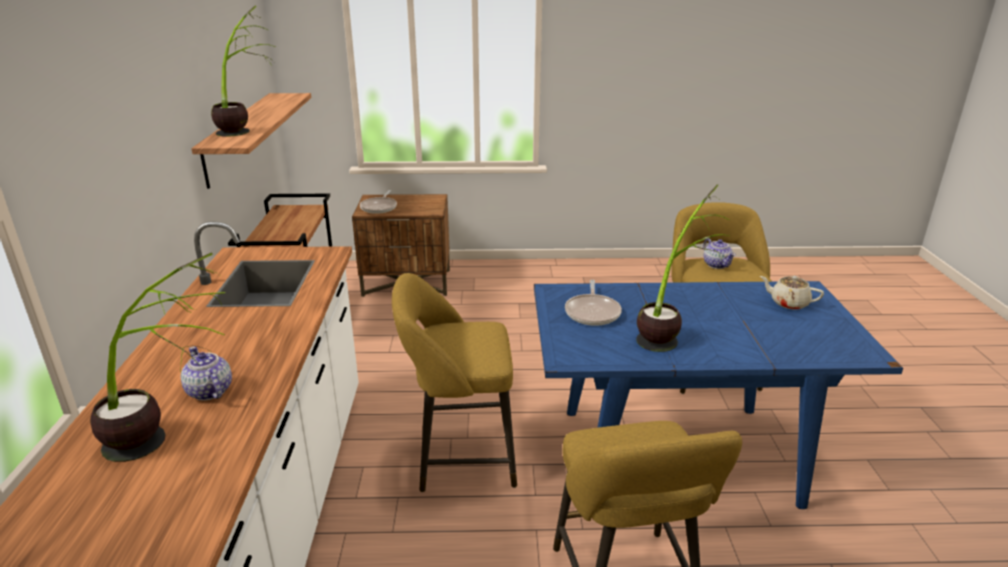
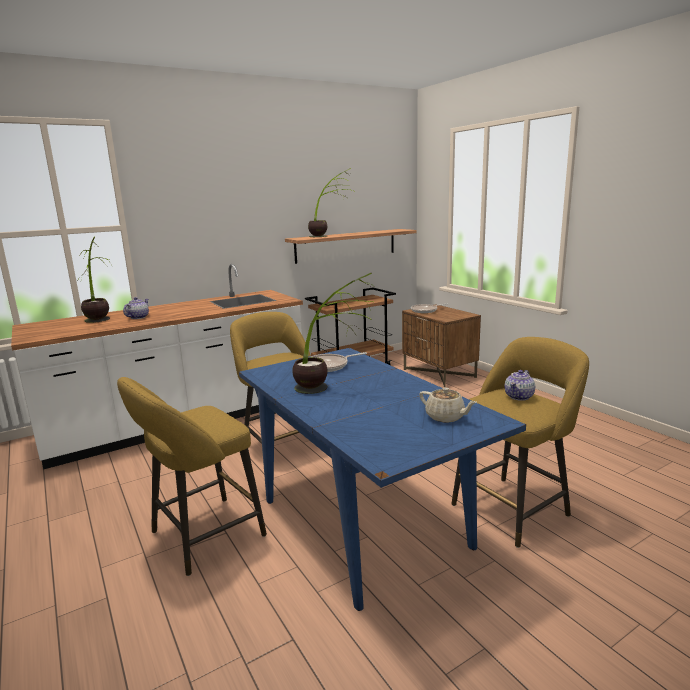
camera: 60 degrees right, 10 degrees down
beige teapot [760,276,824,310] -> beige teapot turned 135 degrees clockwise [419,387,477,422]

